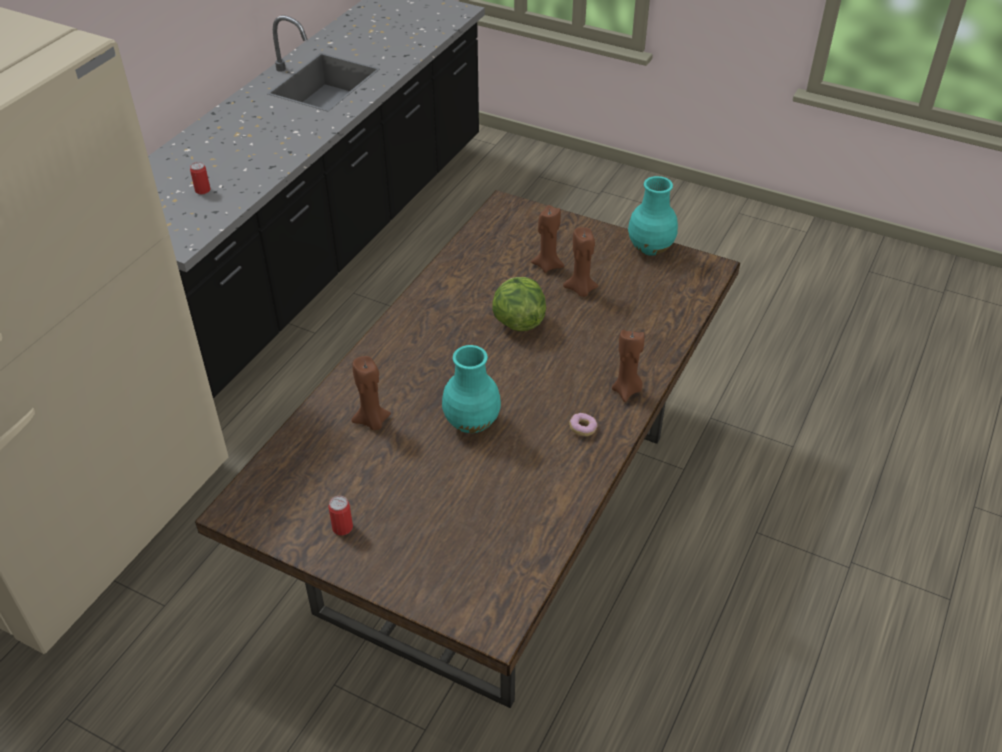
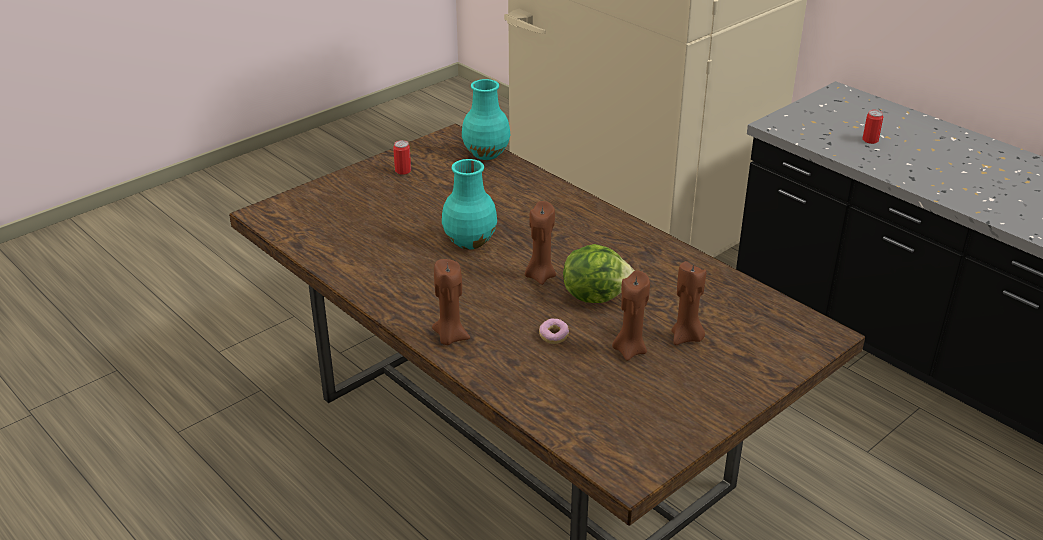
camera: 110 degrees right, 10 degrees down
brown candle [351,356,391,430] -> brown candle moved to [525,201,556,285]
donut [569,413,597,436] -> donut moved to [539,318,569,344]
turquoise vase [628,176,678,256] -> turquoise vase moved to [462,79,510,160]

